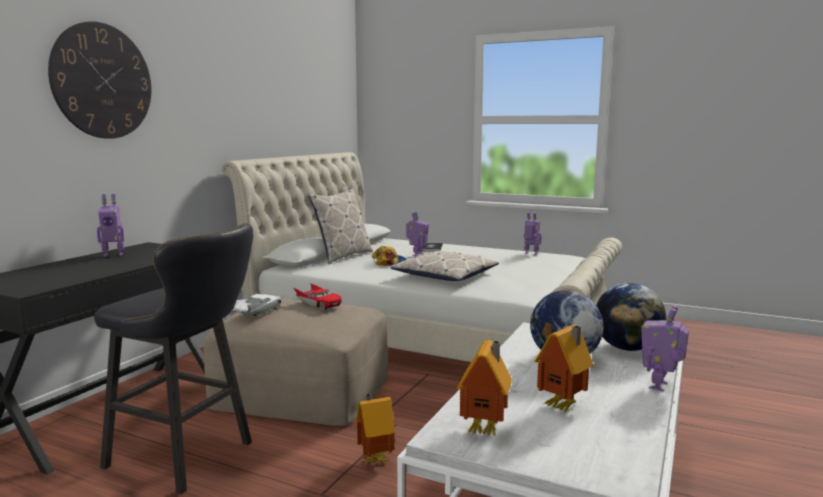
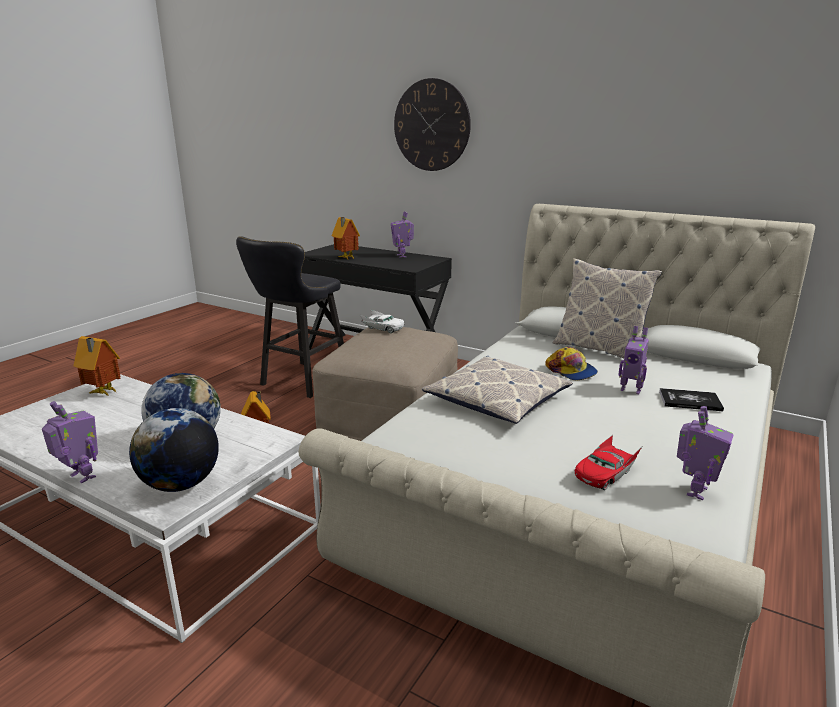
camera: 95 degrees right, 10 degrees up
red toy car [293,283,342,310] -> red toy car moved to [575,435,642,490]
toy house [534,325,593,412] -> toy house moved to [332,217,360,259]

